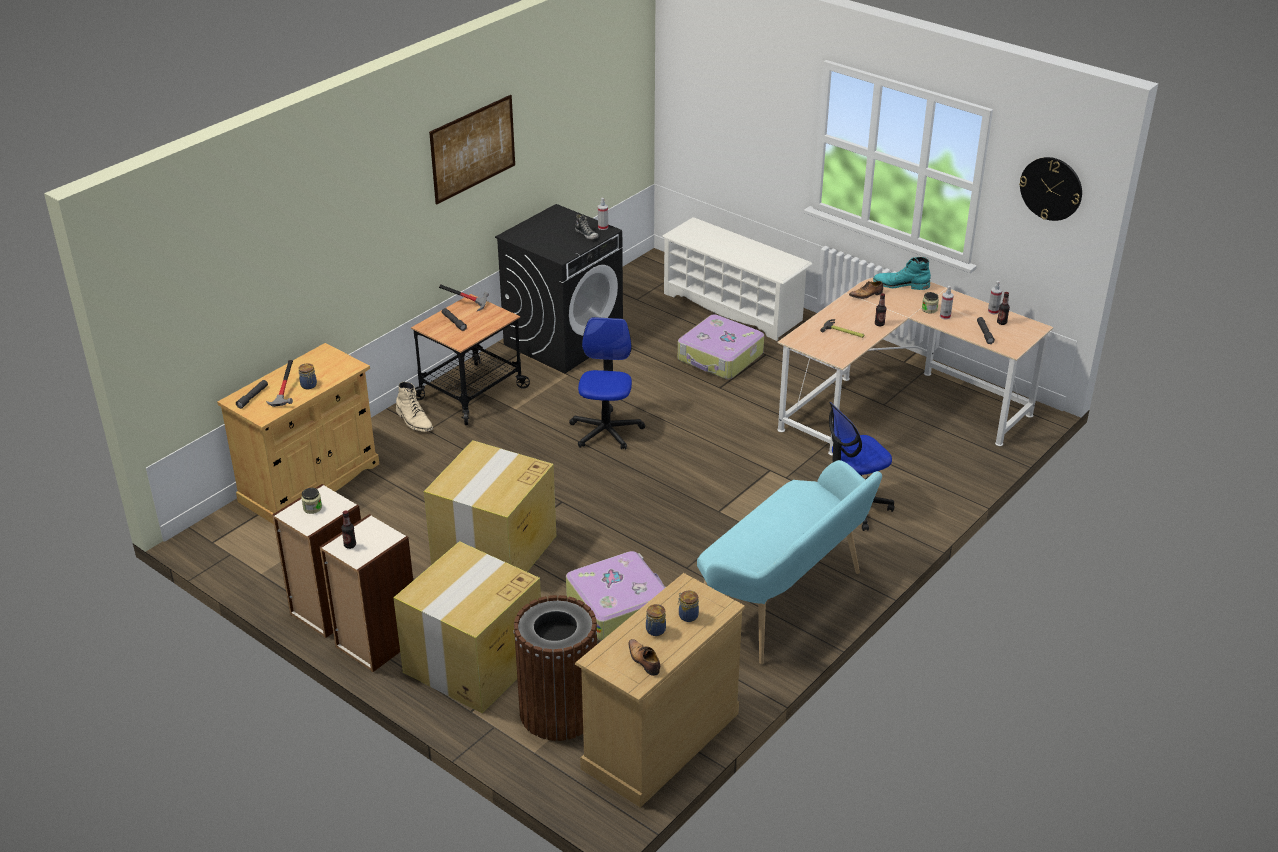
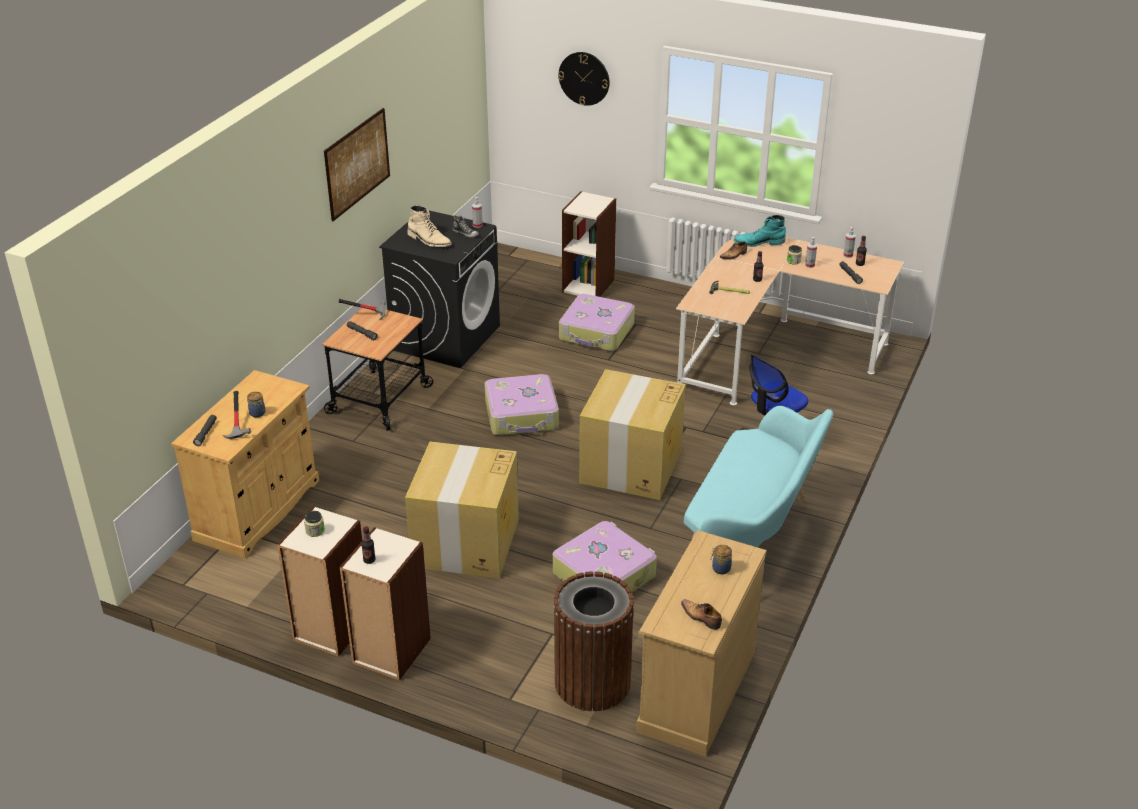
camera: 15 degrees left, 0 degrees up
cardboard box [394,541,541,713] -> cardboard box moved to [579,369,686,500]
beige boot [396,382,433,432] -> beige boot moved to [407,205,452,247]
office chair [569,317,645,449] -> suitcase [485,374,559,435]
jar [646,604,666,636] -> none
white shoe rack [662,217,812,341] -> bookcase [562,191,616,297]
wall clock [1019,157,1082,221] -> wall clock moved to [558,52,610,106]

